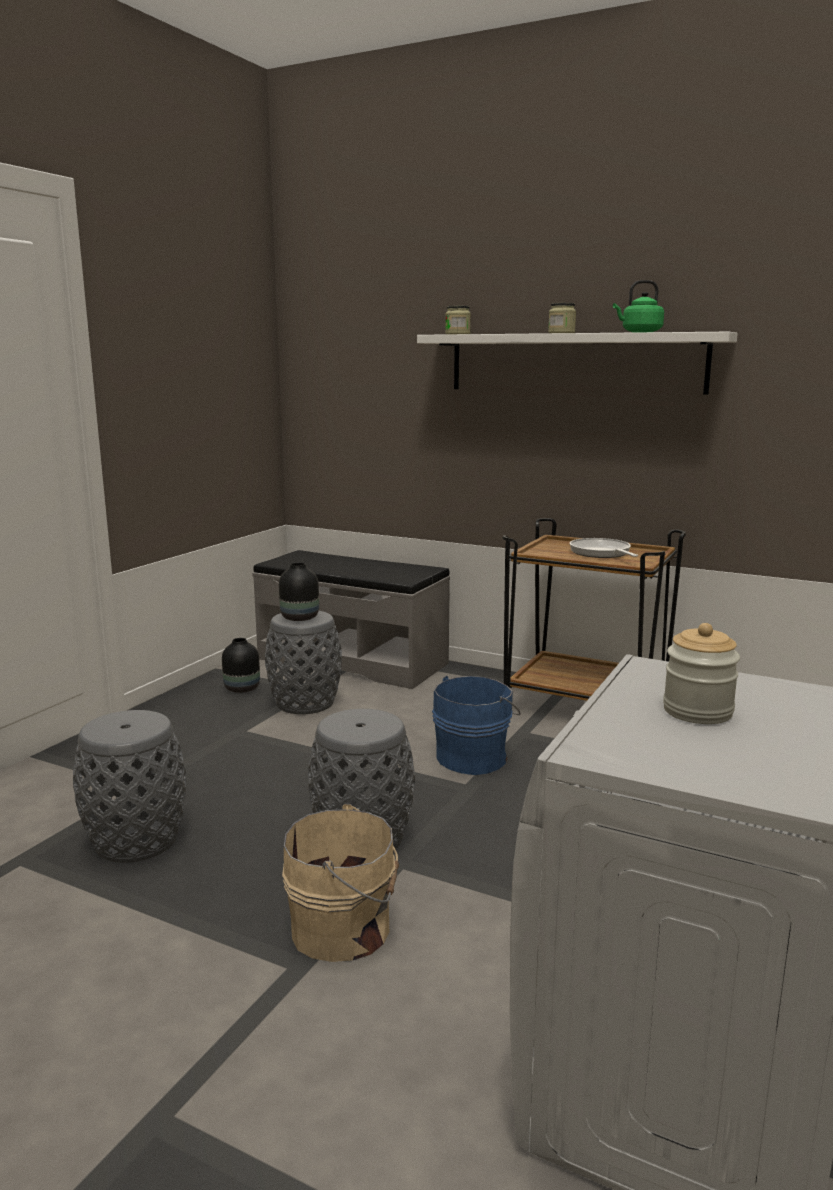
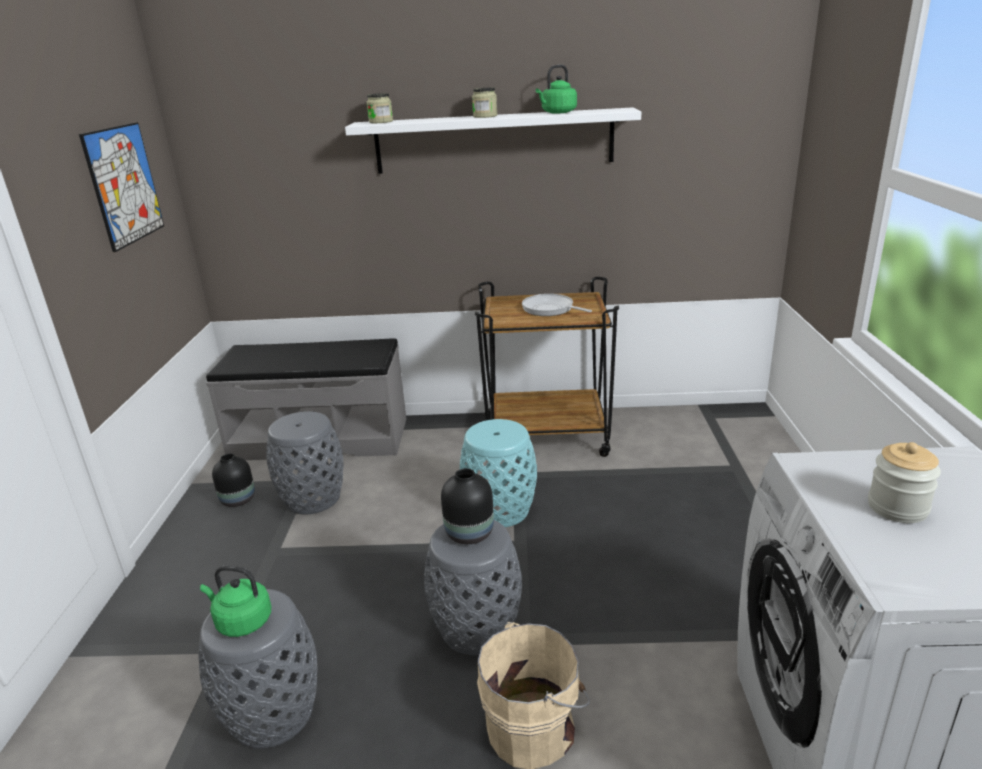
camera: 25 degrees left, 10 degrees up
black vase [279,562,319,621] -> black vase moved to [441,468,494,544]
blue bucket [432,676,521,775] -> turquoise stool [460,419,537,527]
none -> picture [79,122,164,252]
none -> green kettle [200,566,271,637]

